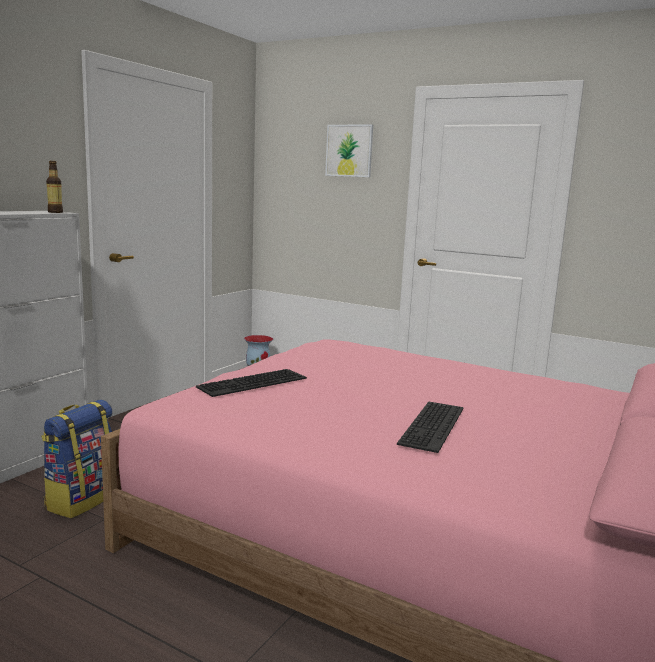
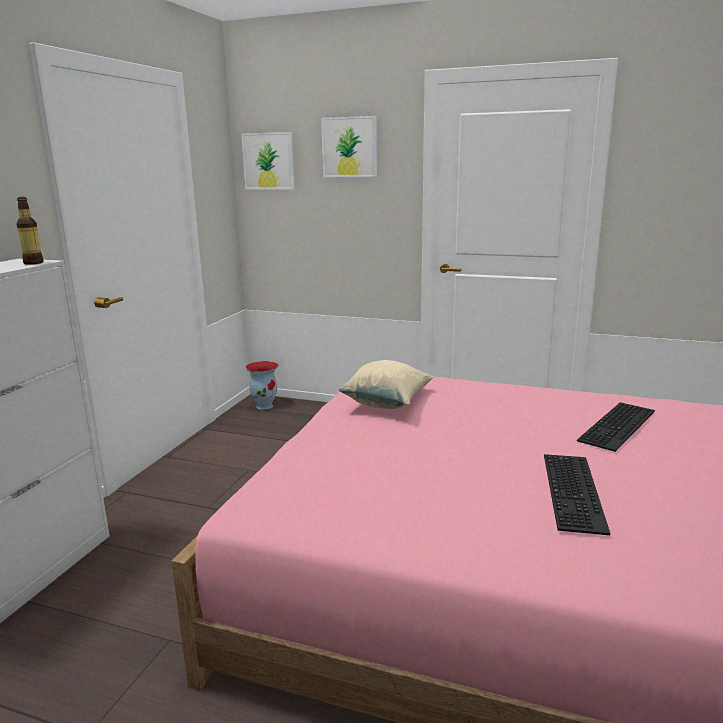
camera: 10 degrees left, 5 degrees up
backpack [41,400,112,518] -> none
keyboard [196,369,307,397] -> keyboard moved to [577,402,655,452]
none -> picture [241,132,295,190]
none -> beige pillow [339,360,434,409]

